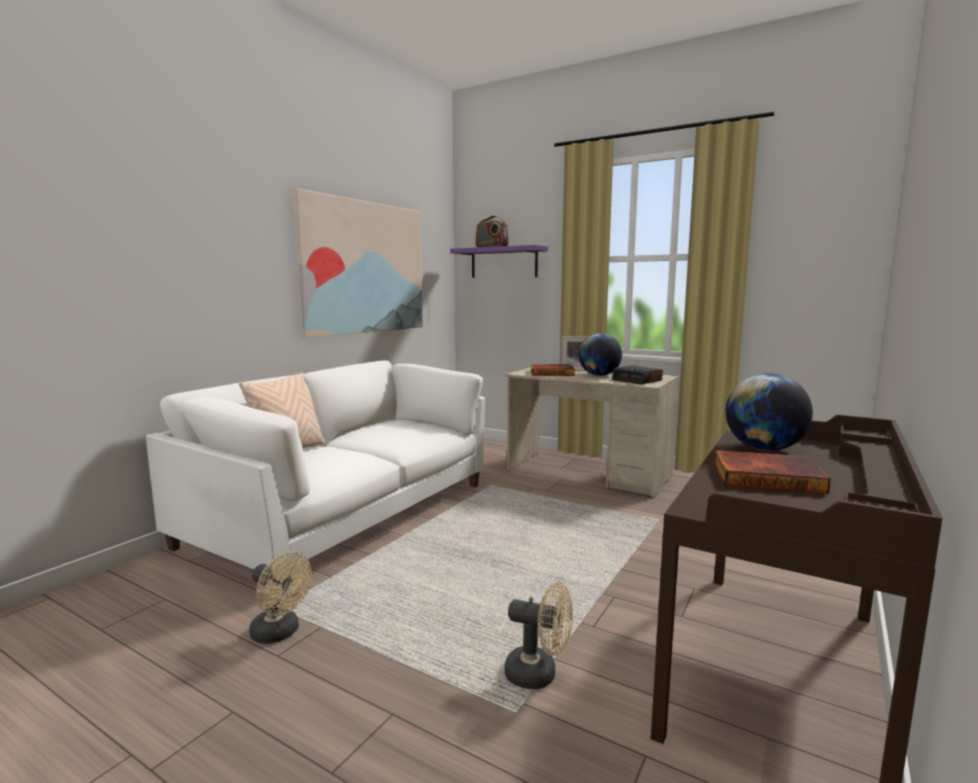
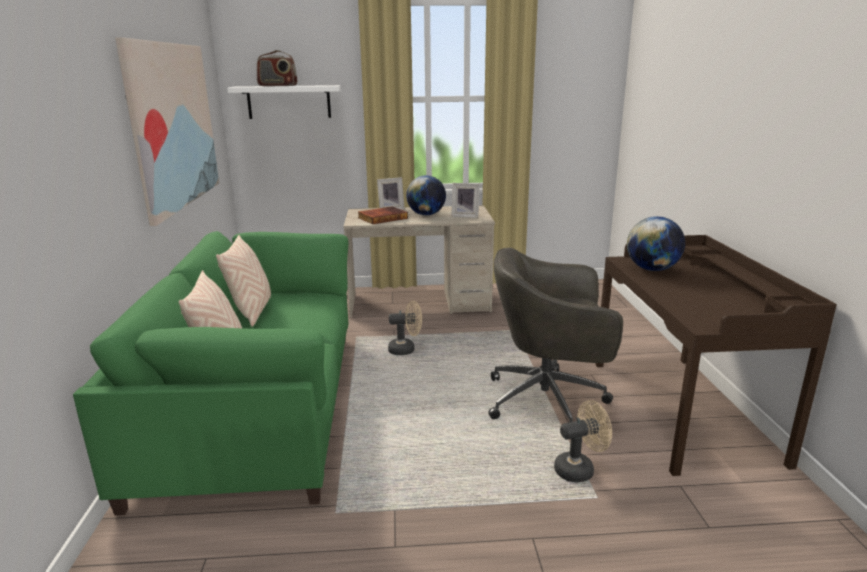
camera: 35 degrees left, 10 degrees up
white sofa [146,360,485,594] -> green sofa [73,231,349,515]
beige fan [249,552,312,644] -> beige fan moved to [388,301,422,355]
purple shelf [450,245,548,278] -> white shelf [227,85,341,119]
alarm clock [612,366,663,384] -> picture frame [451,183,480,218]
book [714,450,831,494] -> none
none -> beige pillow [216,235,271,327]
none -> grey office chair [488,248,623,422]

